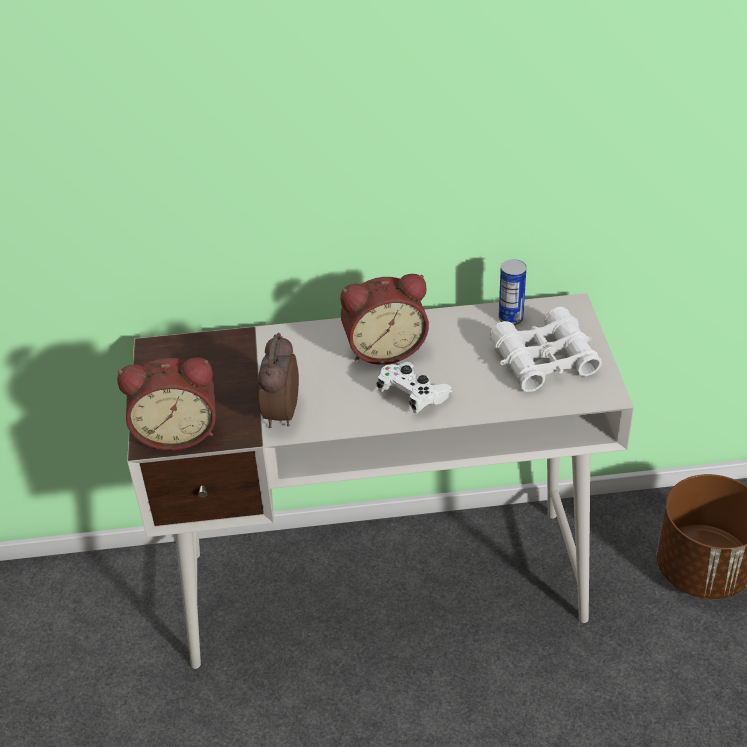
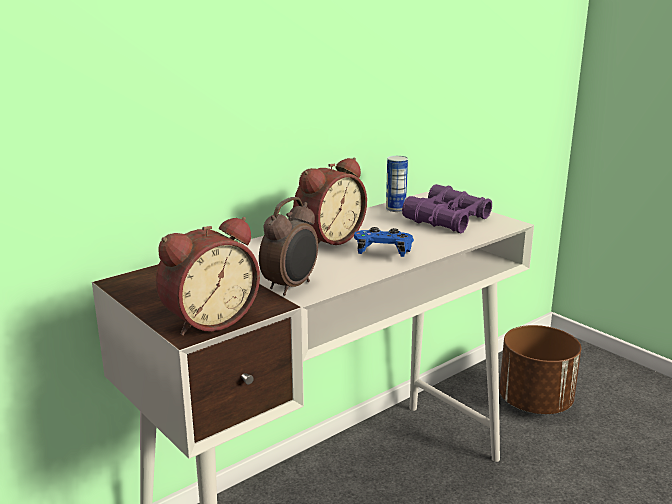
camera: 35 degrees left, 20 degrees down
alarm clock [257,333,299,428] -> alarm clock turned 120 degrees counterclockwise [259,197,318,296]
white game controller [377,362,452,414] -> blue game controller [354,227,414,257]
white binoculars [490,307,602,392] -> purple binoculars [402,184,492,233]

